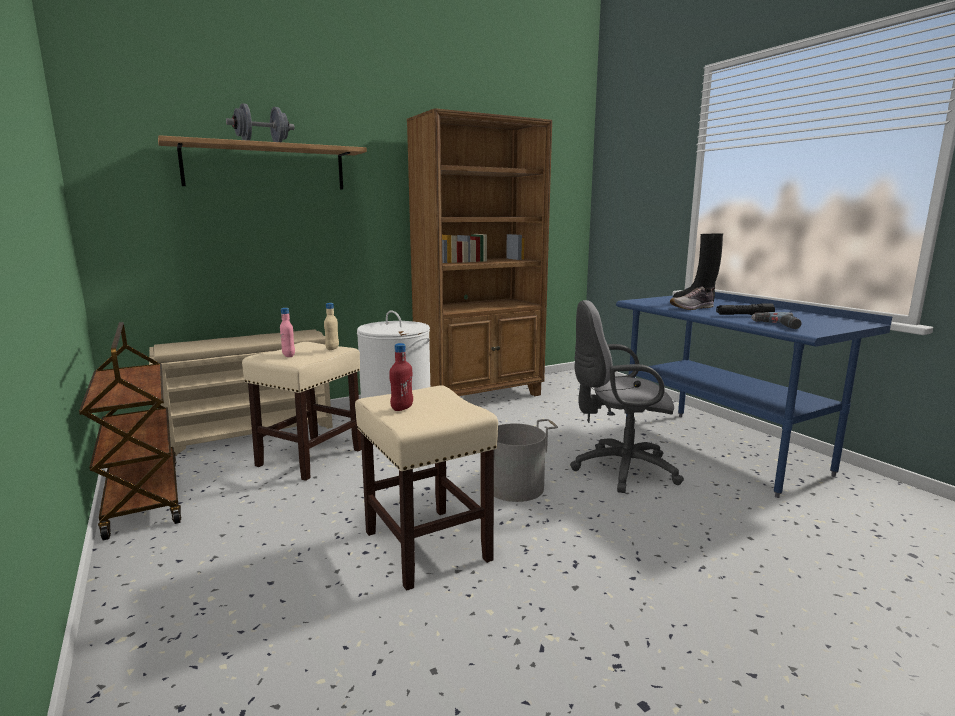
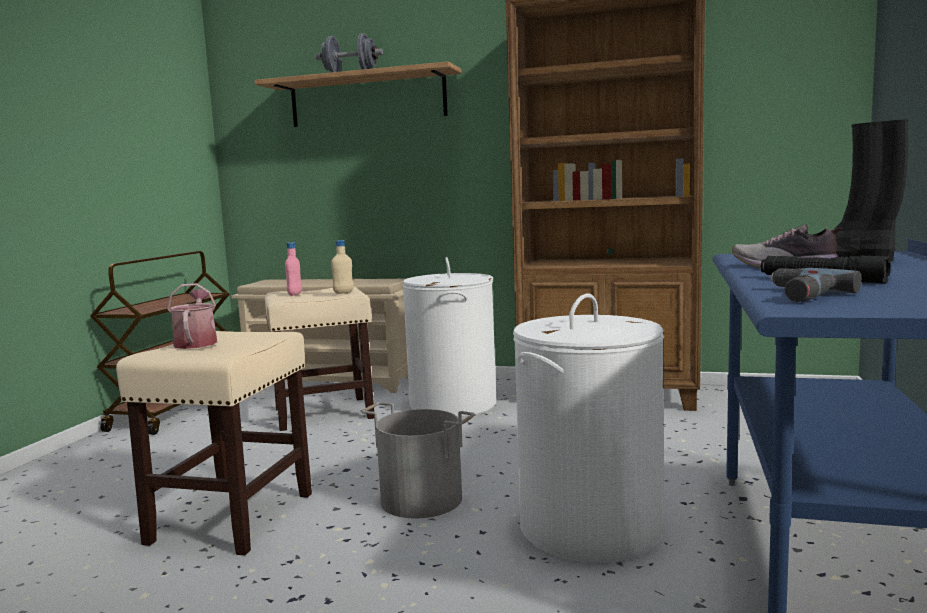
camera: 45 degrees right, 5 degrees down
red bottle [389,343,413,411] -> watering can [167,283,217,349]
grey office chair [570,300,684,493] -> white laundry basket [513,294,664,563]

